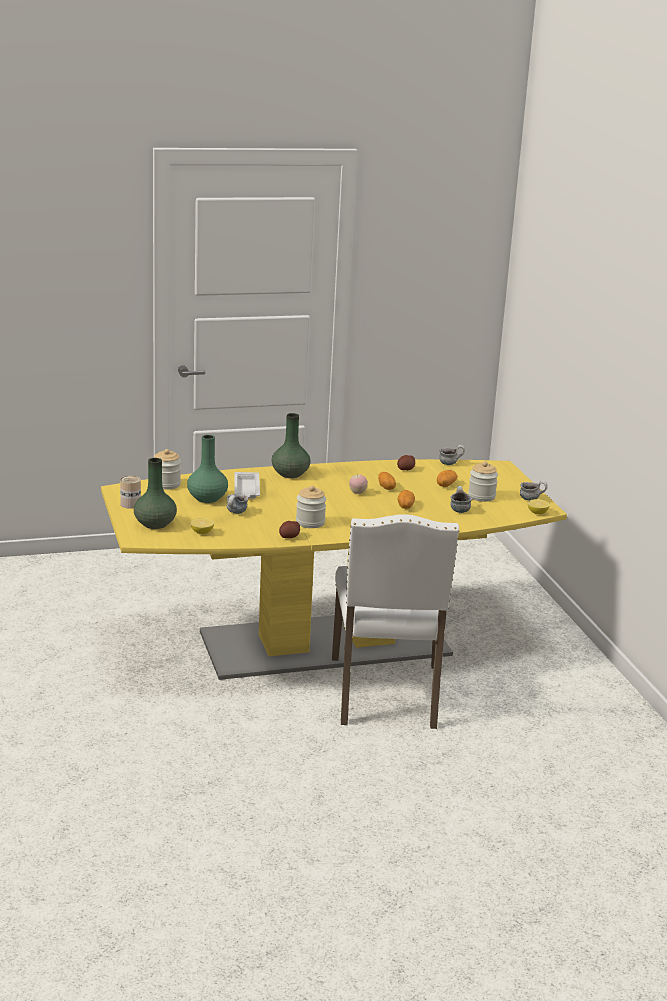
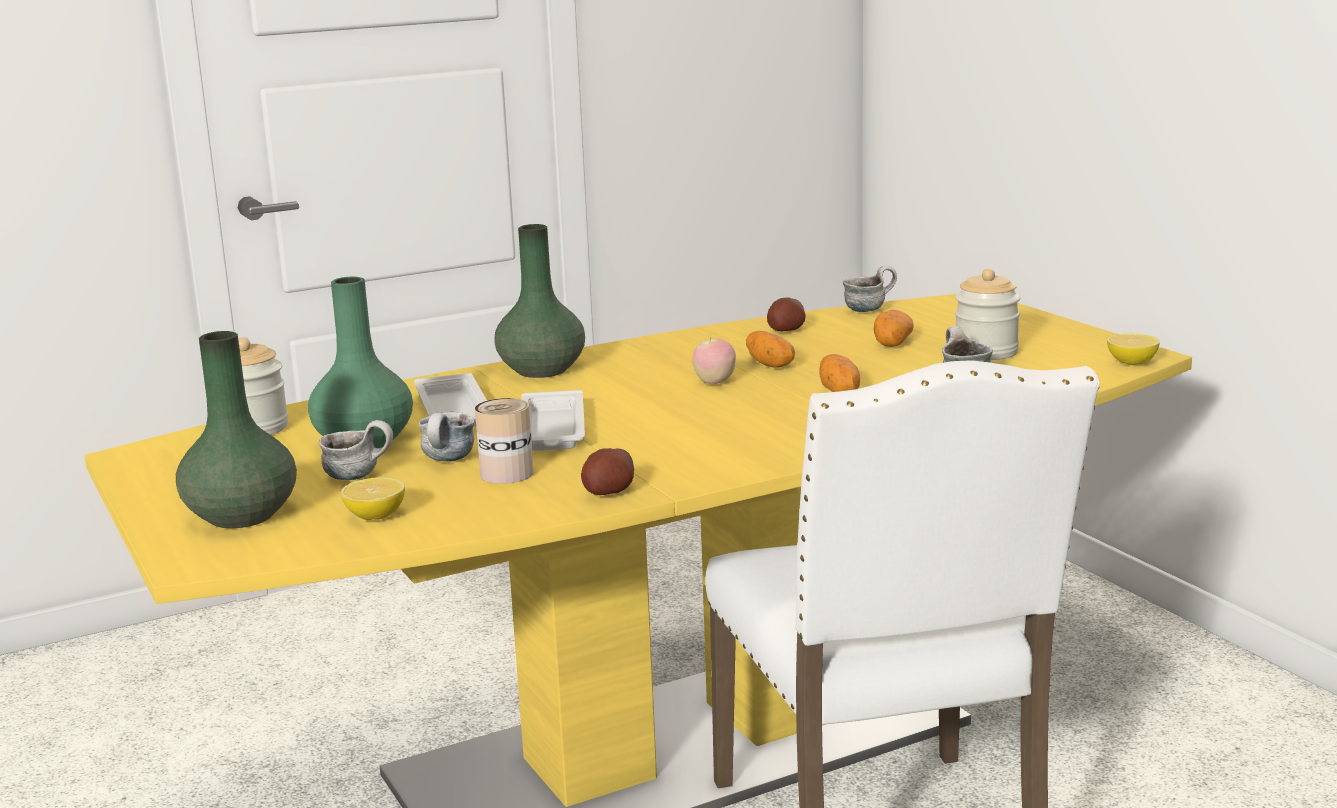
camera: 10 degrees left, 5 degrees down
can [120,476,141,509] -> can moved to [475,398,534,484]
jar [296,486,326,528] -> none
mug [520,481,548,501] -> mug moved to [319,420,393,480]
none -> white tray [521,390,585,451]

